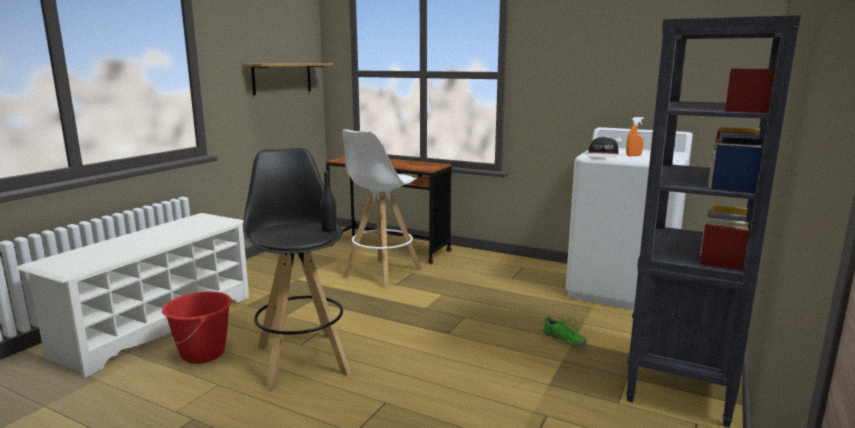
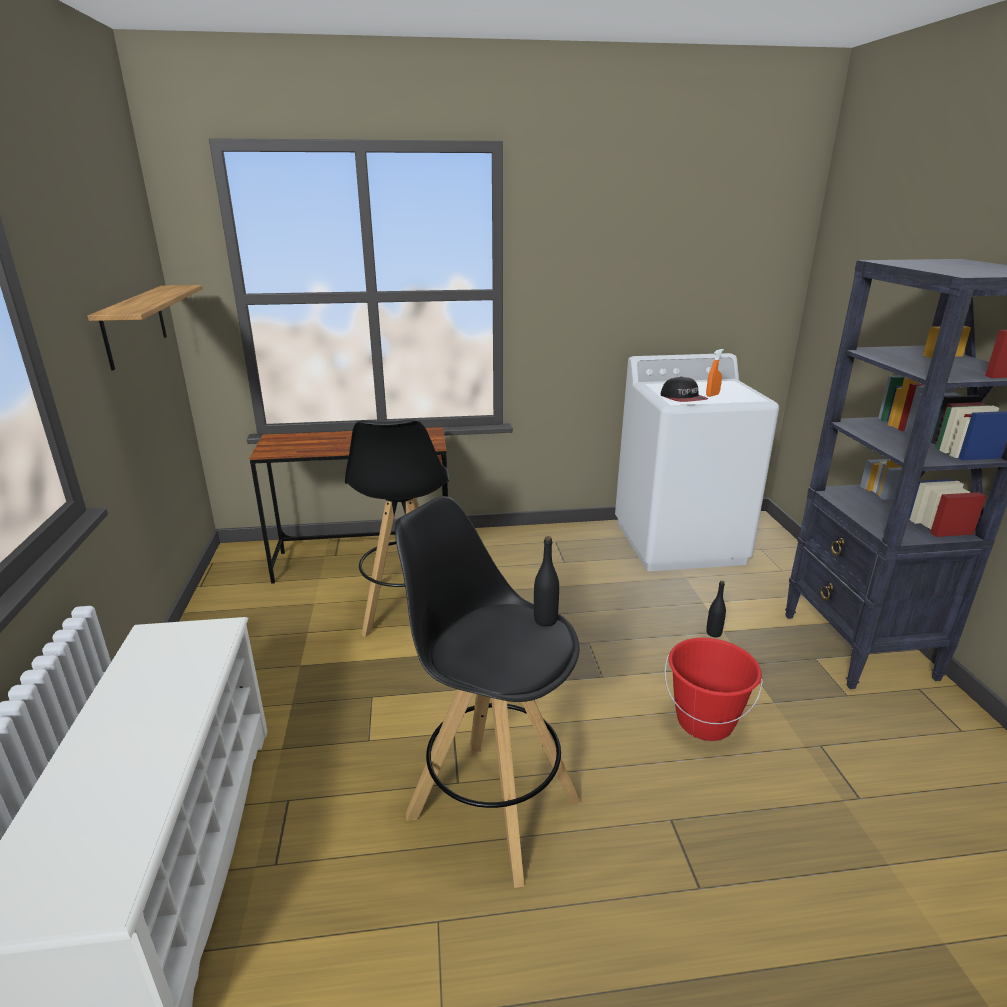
camera: 35 degrees left, 10 degrees up
red bucket [162,292,232,364] -> red bucket moved to [665,638,763,741]
white stool [342,129,422,289] -> black stool [345,419,449,637]
green shoe [543,316,587,346] -> black bottle [706,581,726,638]

